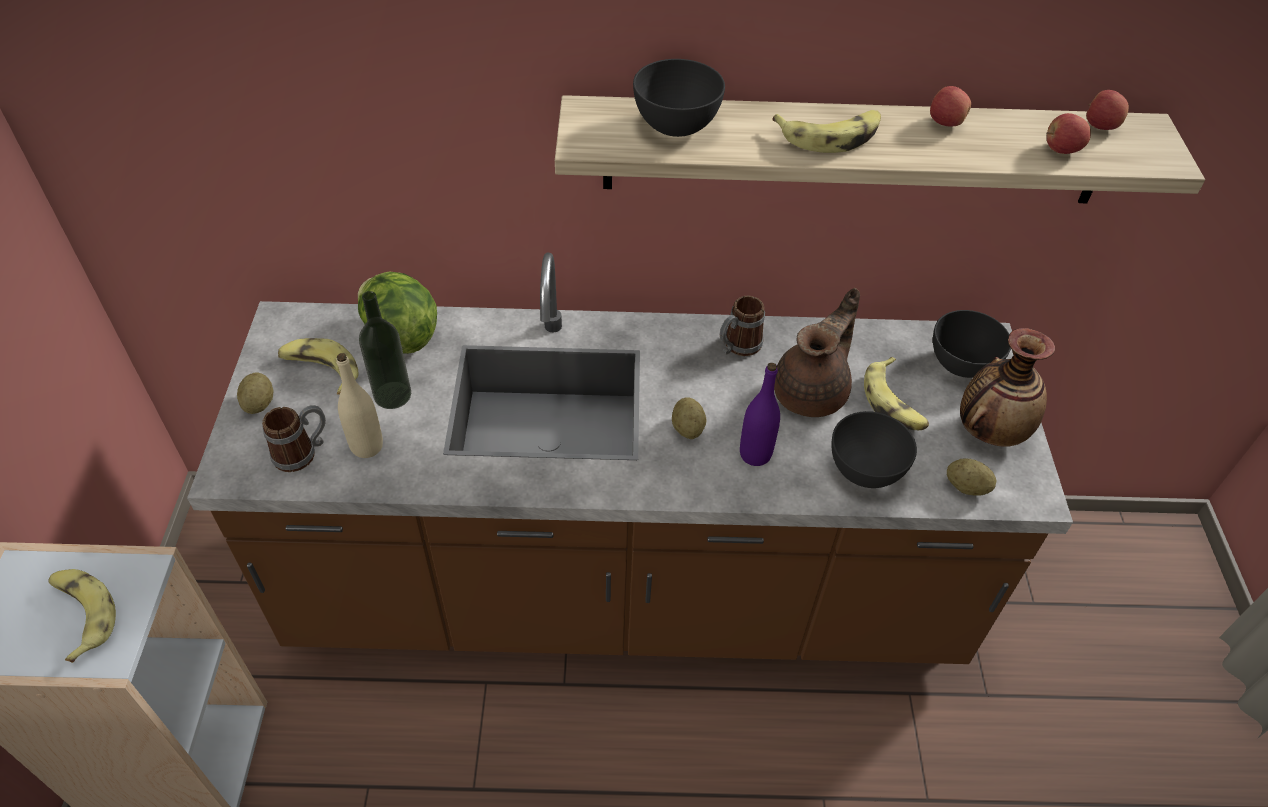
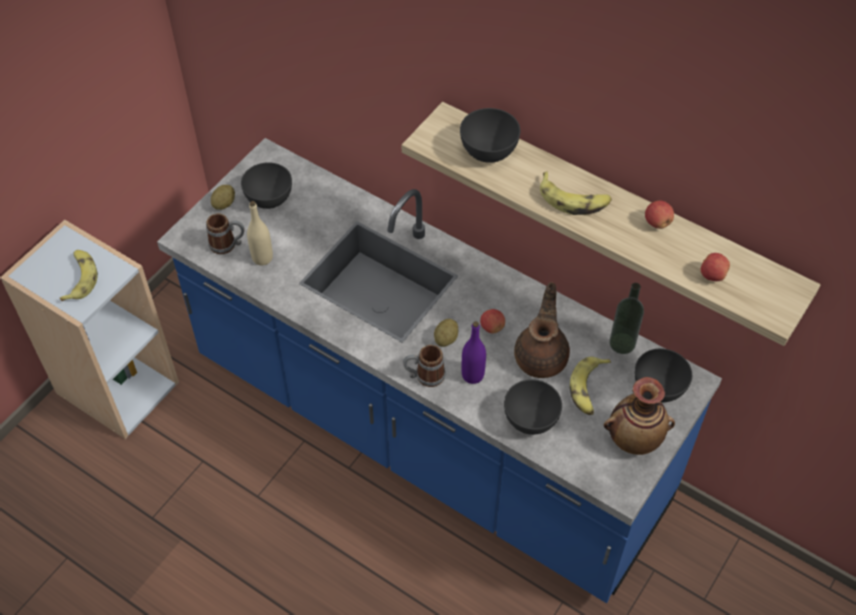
camera: 35 degrees right, 5 degrees up
brown counter [187,253,1073,664] -> blue counter [157,138,722,603]
banana [278,338,359,395] -> grey bowl [241,162,292,209]
lettuce [358,271,437,354] -> none
bottle [359,291,411,409] -> bottle moved to [610,283,644,354]
mug [720,296,765,356] -> mug moved to [403,345,446,387]
brown teapot [774,288,860,417] -> brown teapot turned 60 degrees counterclockwise [514,282,570,378]
potato [947,459,996,496] -> none
apple [1086,90,1129,130] -> apple moved to [480,309,505,333]

